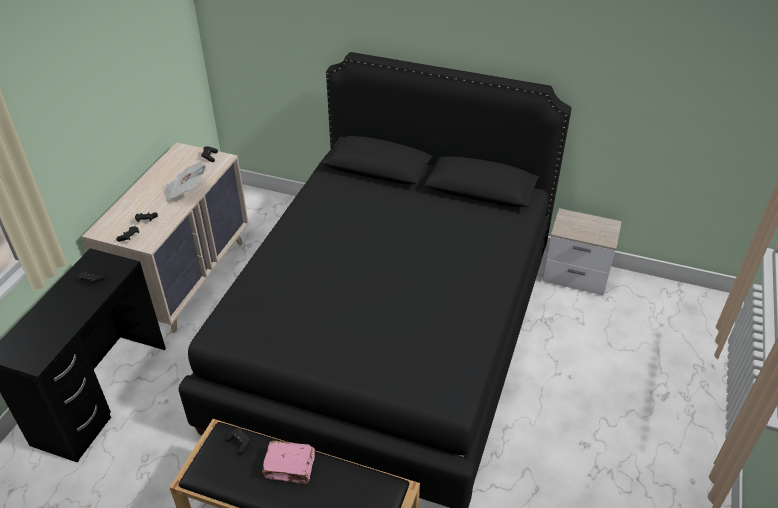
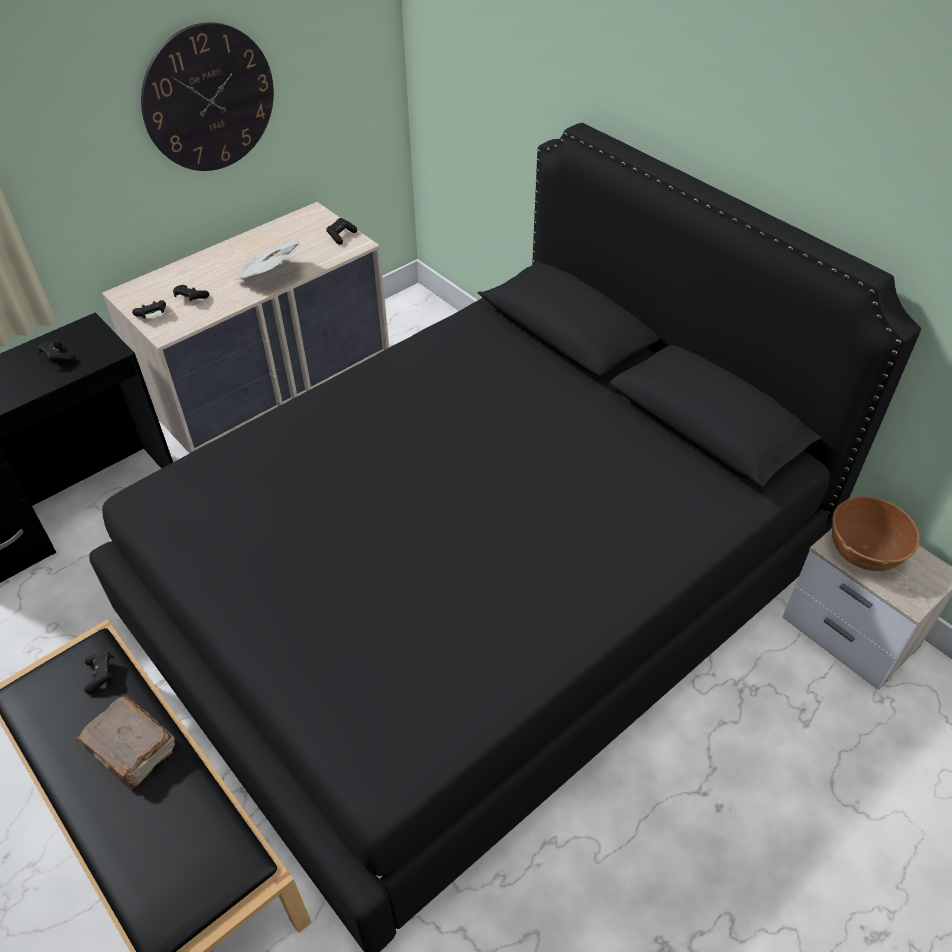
camera: 30 degrees right, 5 degrees up
pink book [262,440,315,484] -> brown book [75,696,175,790]
none -> wall clock [141,22,274,171]
none -> brown bowl [832,496,920,571]

